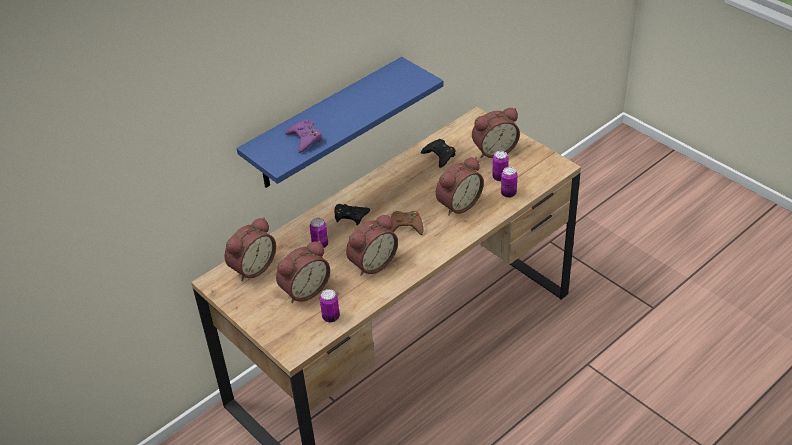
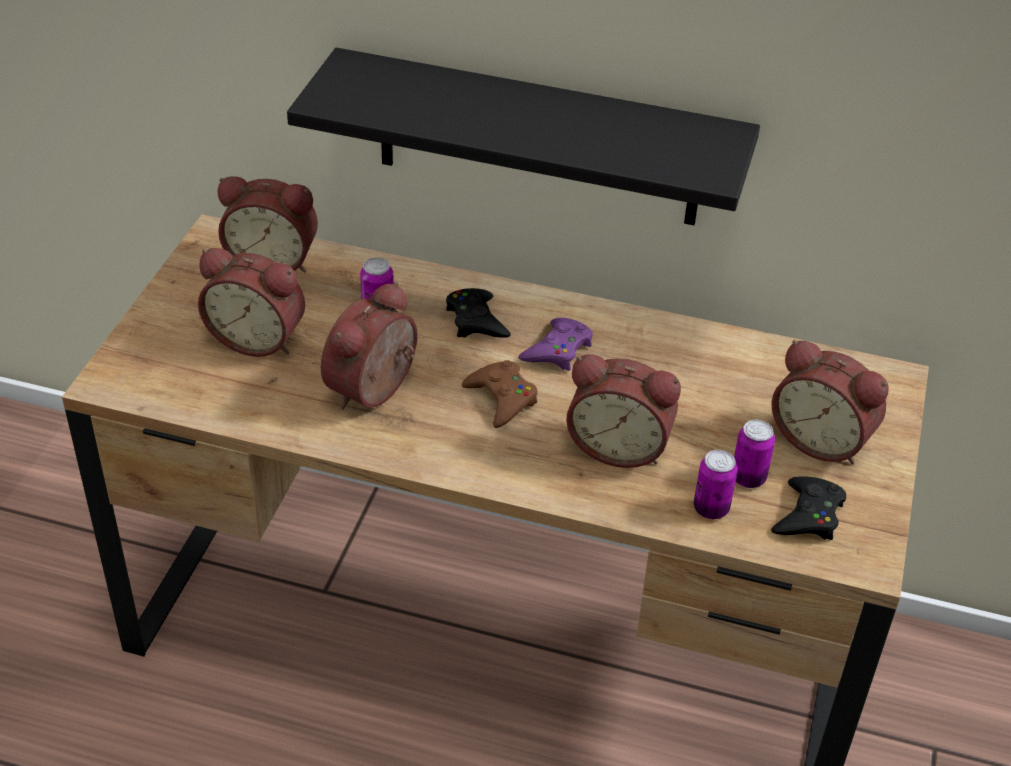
camera: 55 degrees right, 0 degrees up
blue shelf [237,57,444,188] -> black shelf [287,47,760,225]
purple game controller [285,119,322,153] -> purple game controller moved to [519,318,593,371]
can [320,289,340,323] -> none
alarm clock [346,214,398,276] -> alarm clock turned 105 degrees clockwise [321,281,417,410]
black game controller [421,139,455,168] -> black game controller moved to [771,476,846,540]

